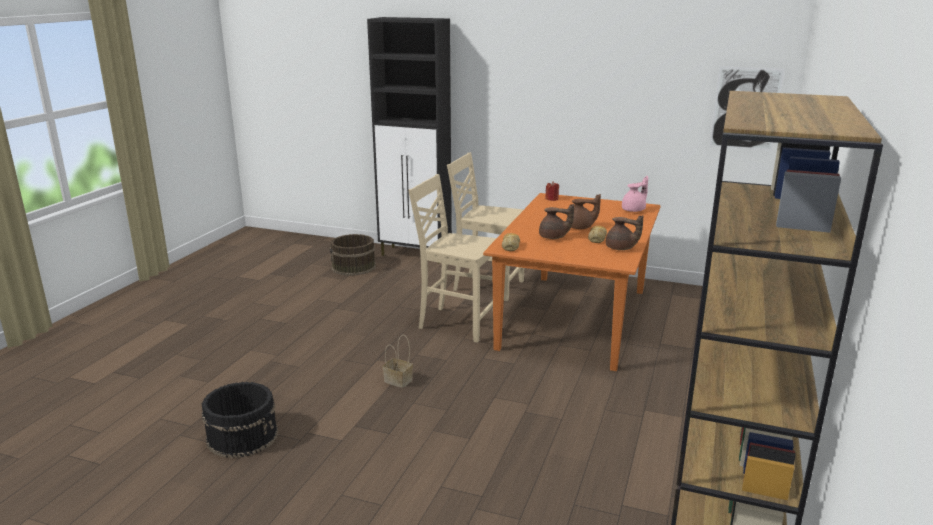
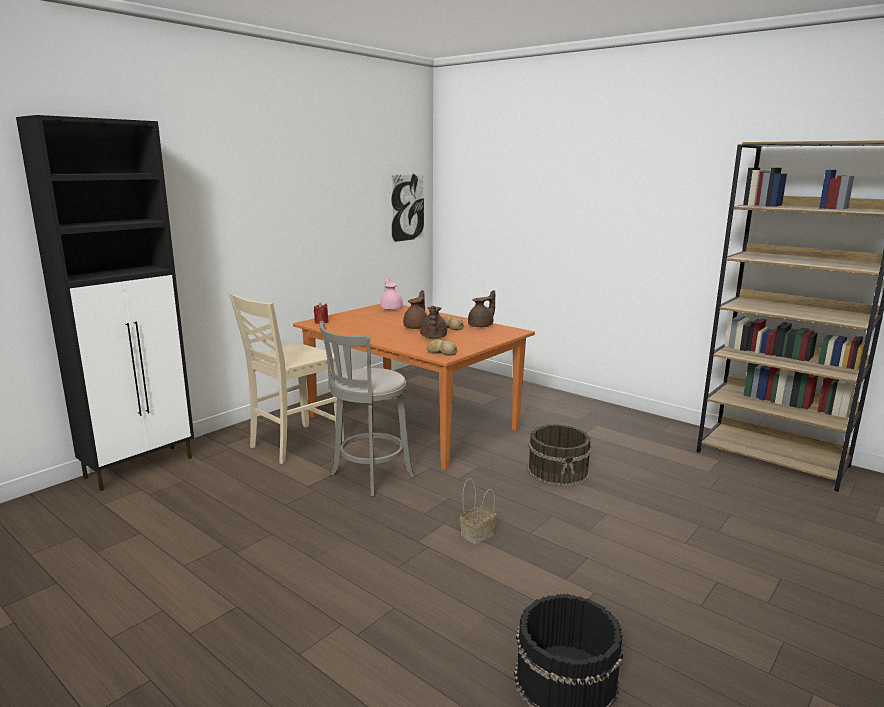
camera: 70 degrees left, 5 degrees down
brown bucket [329,234,376,276] -> brown bucket moved to [527,424,591,488]
beige chair [408,174,497,343] -> grey stool [319,321,415,497]
brown teapot [539,204,574,239] -> brown teapot turned 150 degrees clockwise [420,306,447,338]

